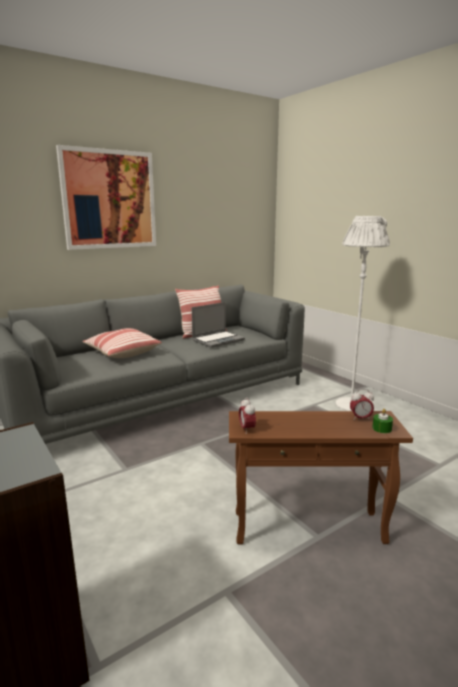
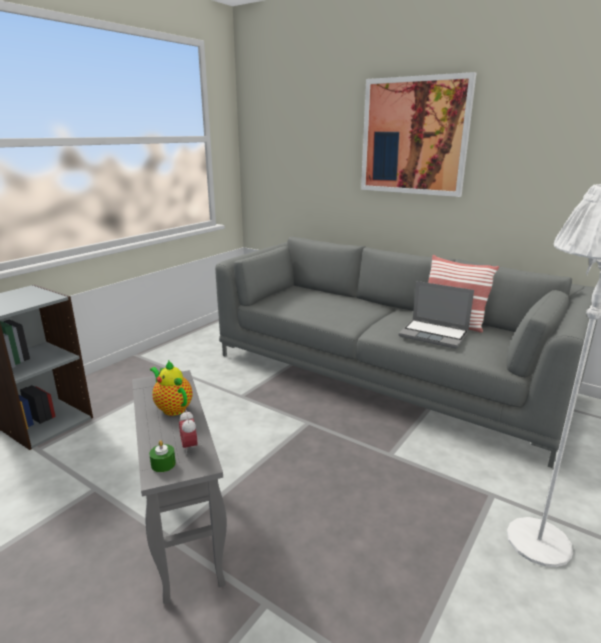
camera: 70 degrees right, 5 degrees up
pillow [82,328,162,358] -> none
brown side table [229,411,413,544] -> grey side table [132,370,227,604]
alarm clock [239,397,256,434] -> none
none -> teapot [150,360,193,416]

